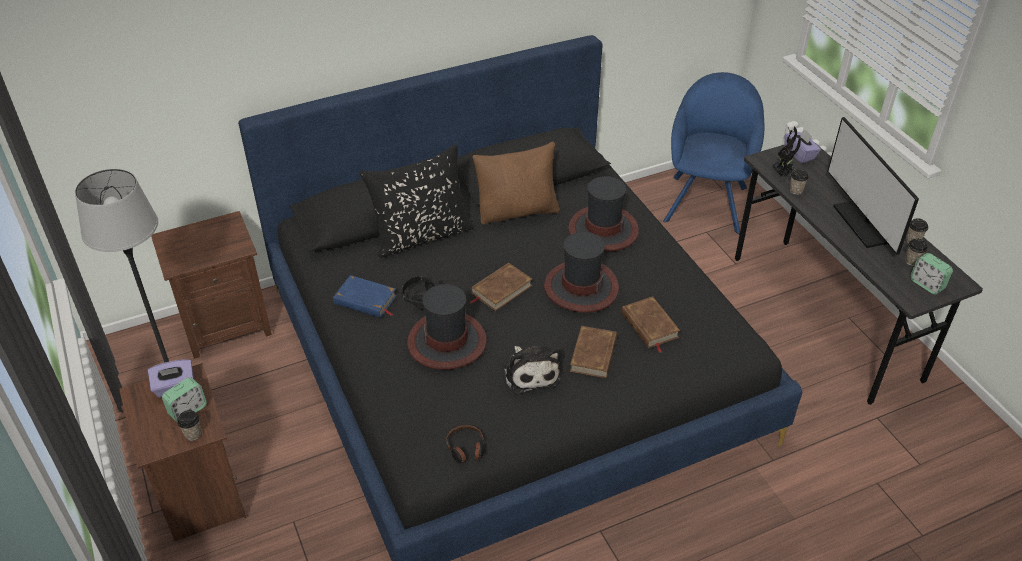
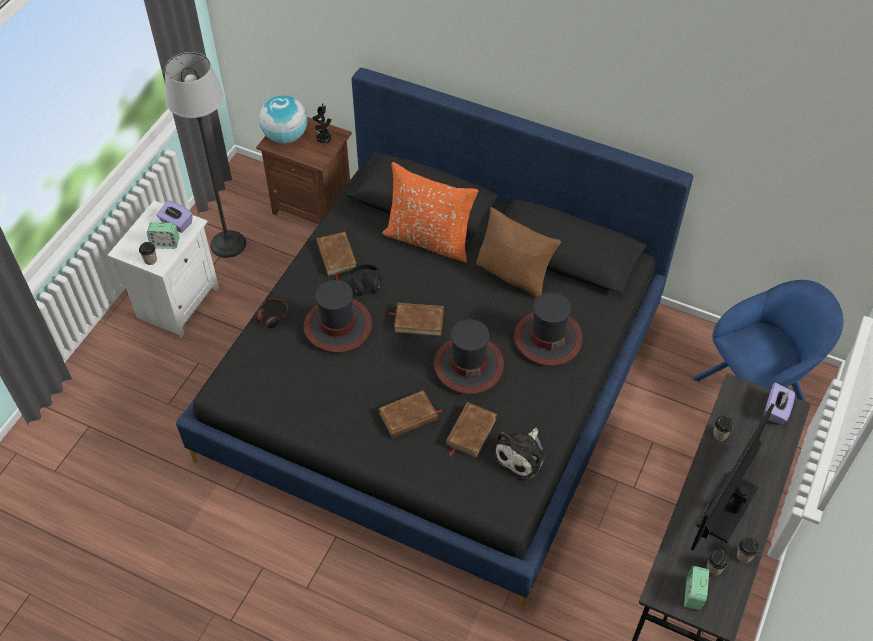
camera: 50 degrees right, 10 degrees up
brown nightstand [119,363,246,541] -> white nightstand [108,201,219,338]
blue book [333,275,397,318] -> brown book [316,232,357,280]
black pillow [359,145,474,258] -> orange pillow [382,162,478,263]
headphones [446,425,484,465] -> headphones moved to [255,298,289,328]
plush toy [504,346,561,394] -> plush toy moved to [493,428,546,480]
potted plant [772,127,801,176] -> potted plant moved to [313,104,331,143]
none -> globe [259,95,308,144]

